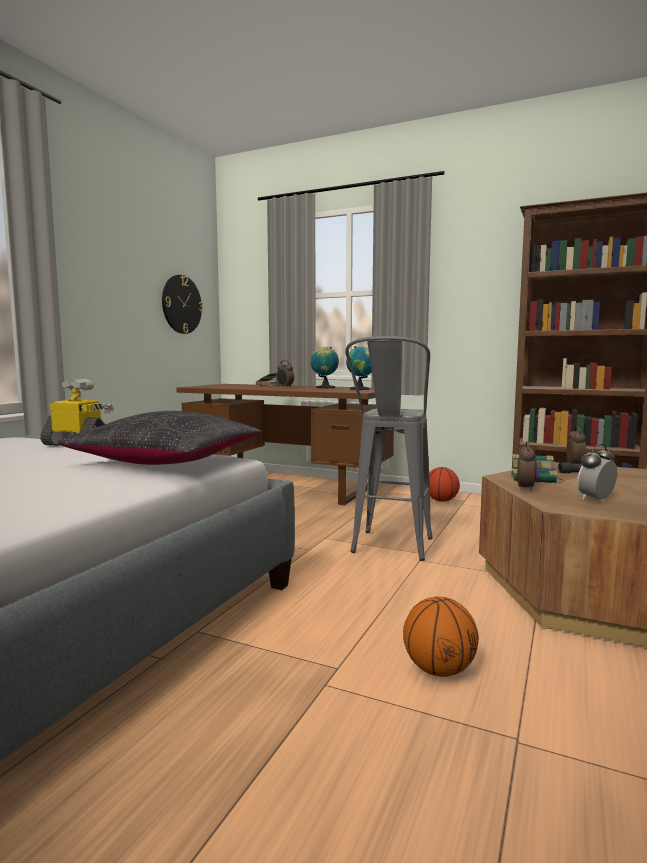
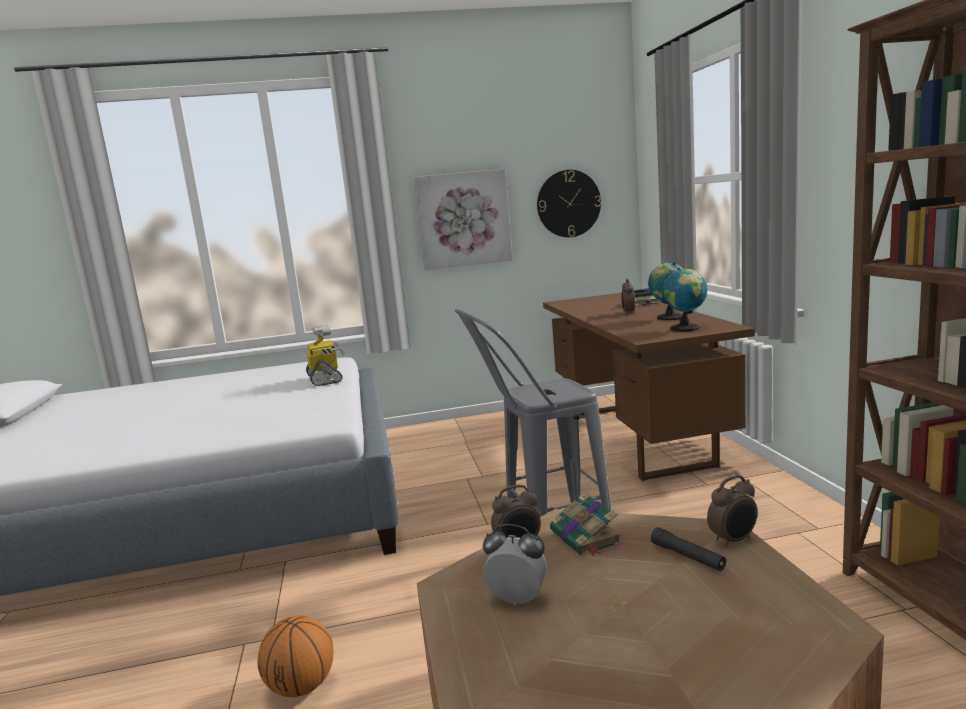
camera: 55 degrees right, 5 degrees up
black pillow [58,411,261,465] -> none
basketball [429,467,460,502] -> none
none -> picture [414,169,513,270]

